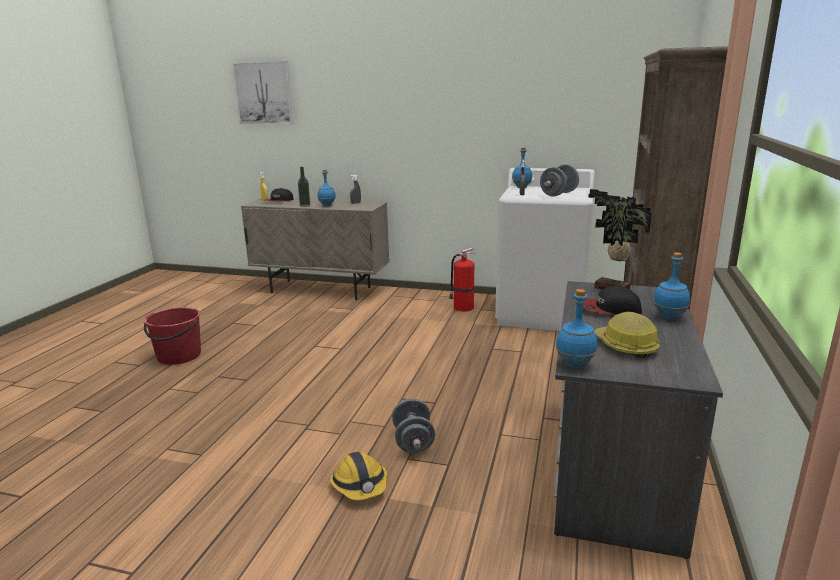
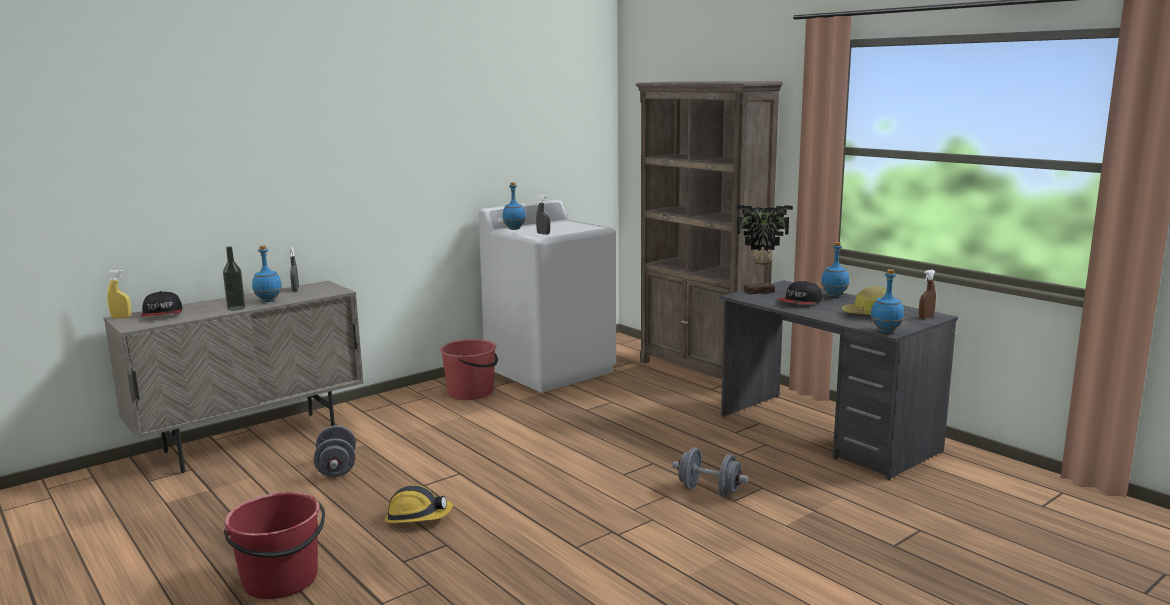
camera: 55 degrees left, 5 degrees down
picture [232,61,294,124] -> none
hard hat [330,452,387,501] -> hard hat moved to [385,485,453,523]
fire extinguisher [449,248,476,312] -> red bucket [440,339,498,400]
grey dumbbell [540,164,579,197] -> grey dumbbell moved to [314,425,356,477]
none -> brown spray bottle [919,270,936,319]

